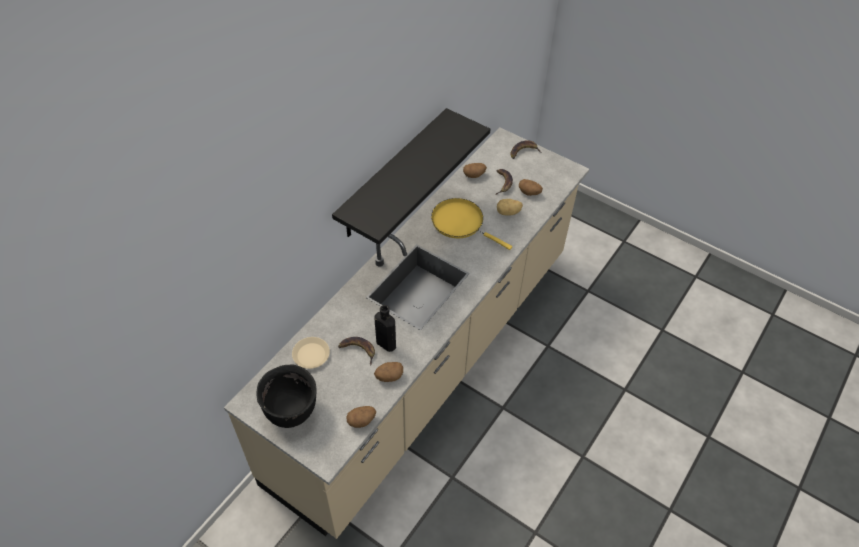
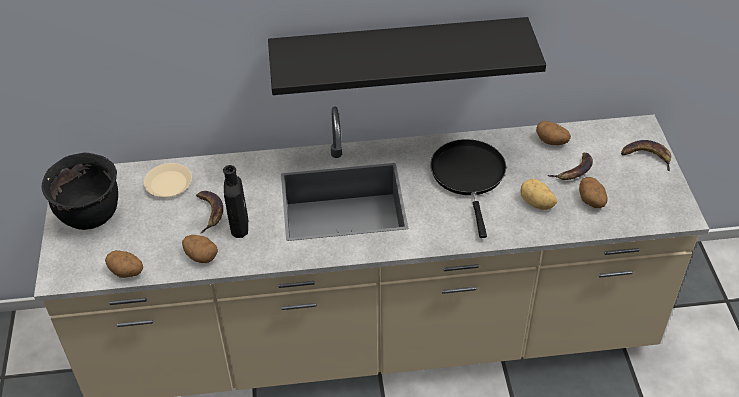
camera: 50 degrees right, 5 degrees down
yellow frying pan [431,198,512,250] -> black frying pan [430,139,506,238]

